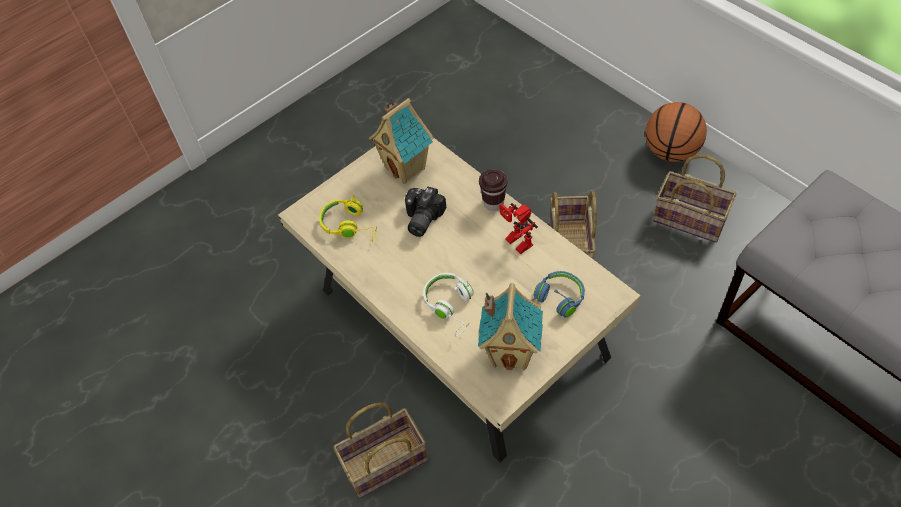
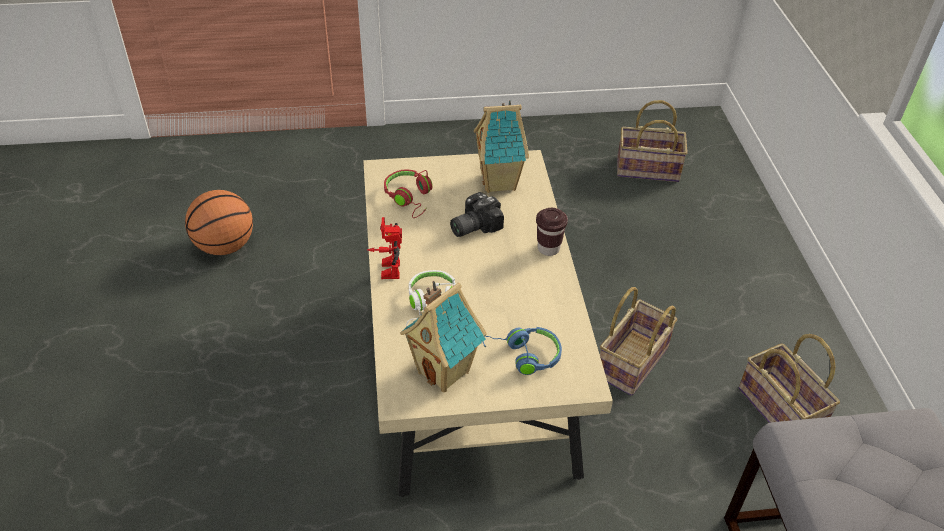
camera: 30 degrees right, 10 degrees down
yellow headphones [319,195,377,242] -> red headphones [384,169,433,218]
basket [333,403,428,498] -> basket moved to [617,100,688,182]
toy robot [500,203,538,254] -> toy robot moved to [367,217,402,279]
basketball [646,102,707,162] -> basketball moved to [185,190,253,255]

